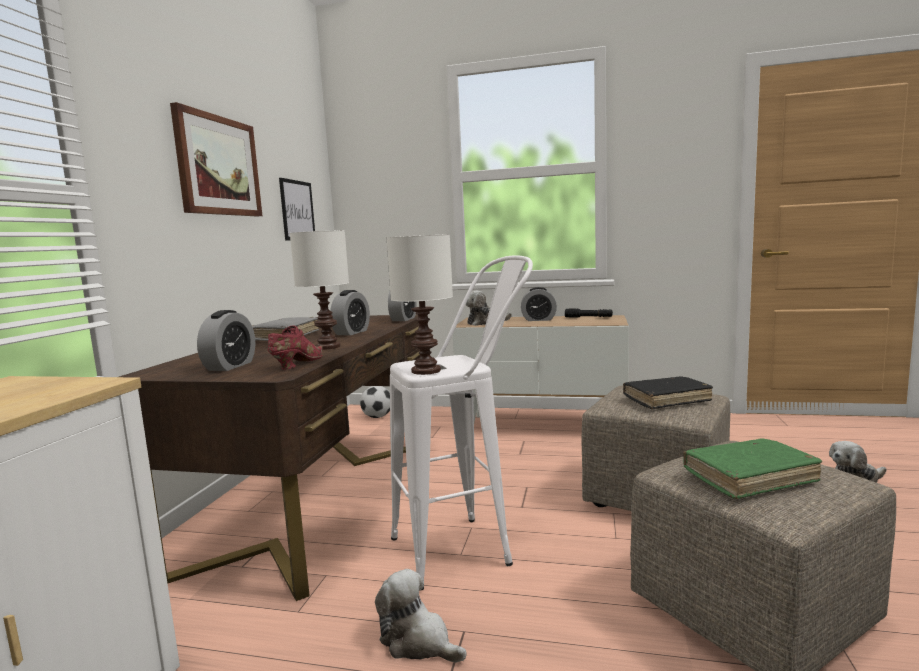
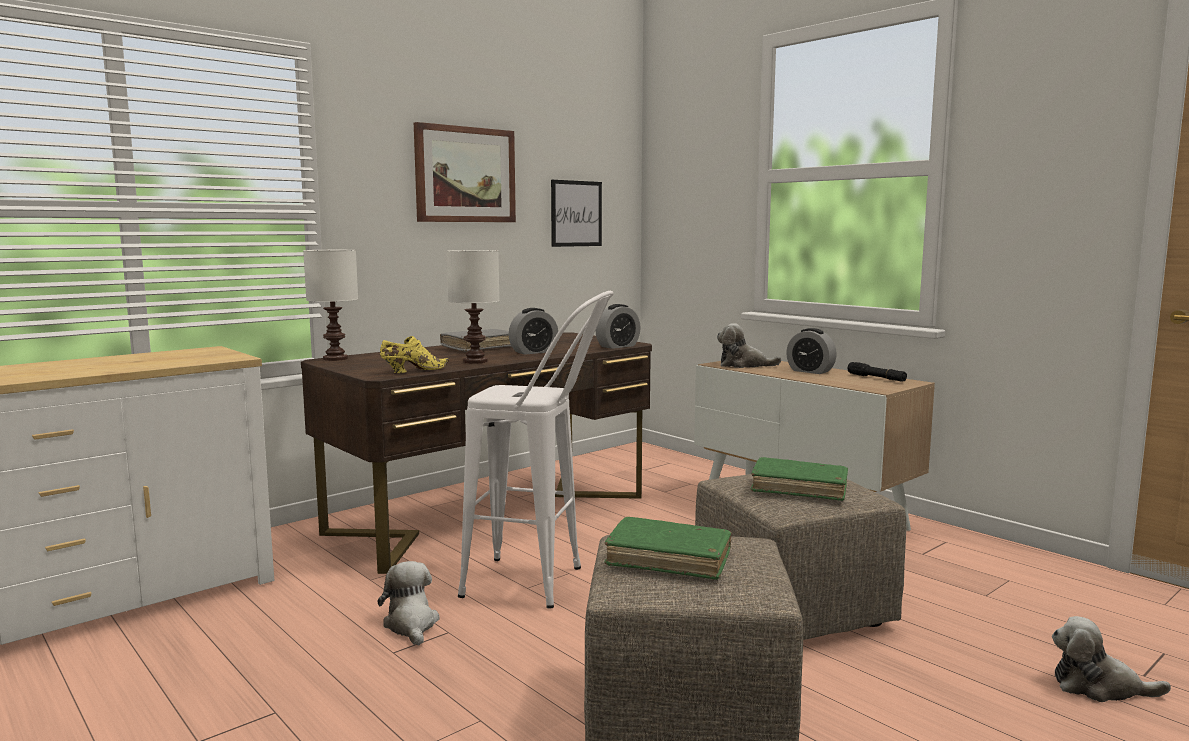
camera: 35 degrees right, 0 degrees up
alarm clock [197,310,255,371] -> none
red shoe [268,325,323,370] -> yellow shoe [380,336,449,373]
football [360,386,390,418] -> none
white table lamp [386,234,453,375] -> white table lamp moved to [303,250,358,361]
black book [623,376,713,409] -> green book [751,457,848,501]

